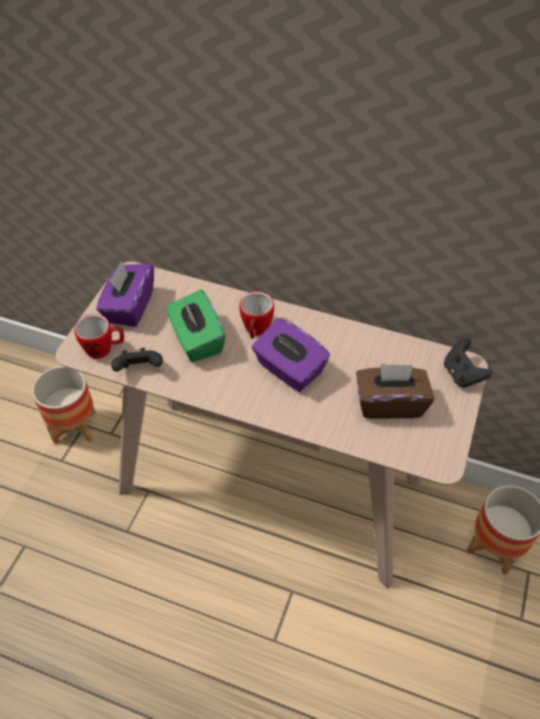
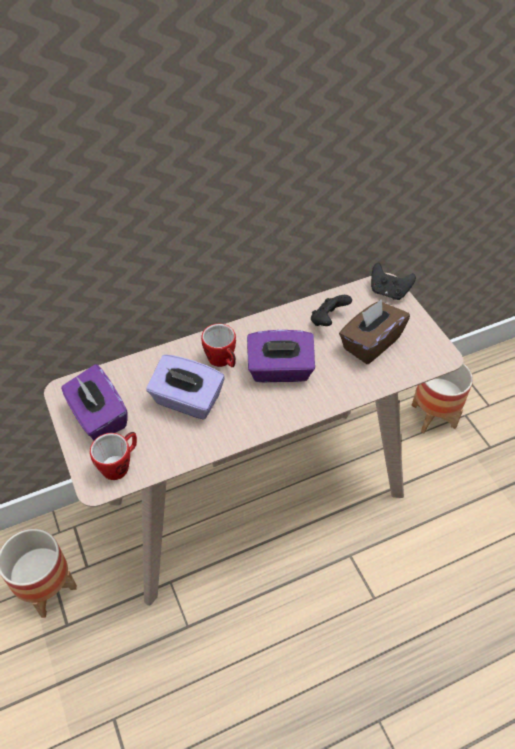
camera: 45 degrees left, 0 degrees up
black game controller [111,348,163,372] -> black game controller moved to [311,295,352,326]
green tissue box [166,289,225,362] -> purple tissue box [146,355,225,420]

